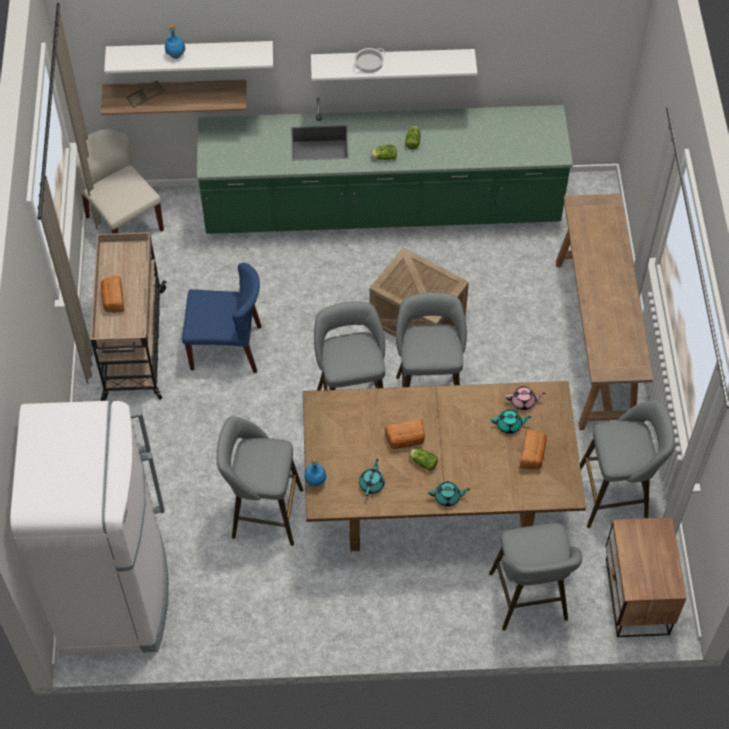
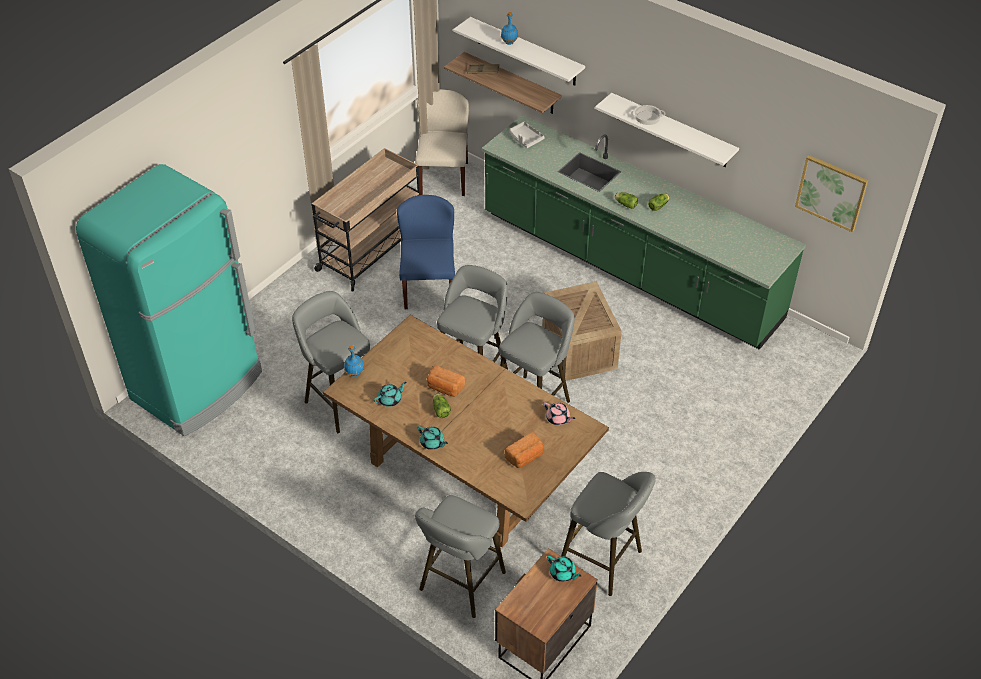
camera: 40 degrees right, 10 degrees down
white fridge [10,401,169,656] -> turquoise fridge [76,164,262,436]
bread [101,276,124,313] -> none
blue chair [182,263,261,373] -> blue chair turned 135 degrees counterclockwise [397,195,455,309]
turquoise teapot [491,409,531,434] -> turquoise teapot moved to [547,556,581,582]
brown console table [556,194,653,430] -> none
none -> grey tray [510,122,545,148]
none -> picture [795,155,868,232]

